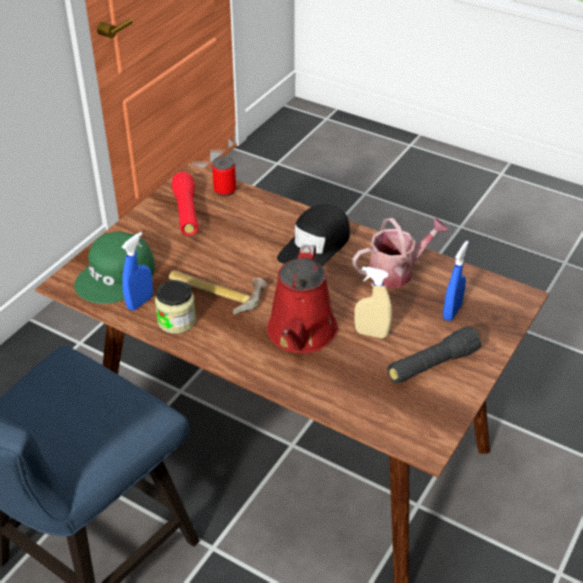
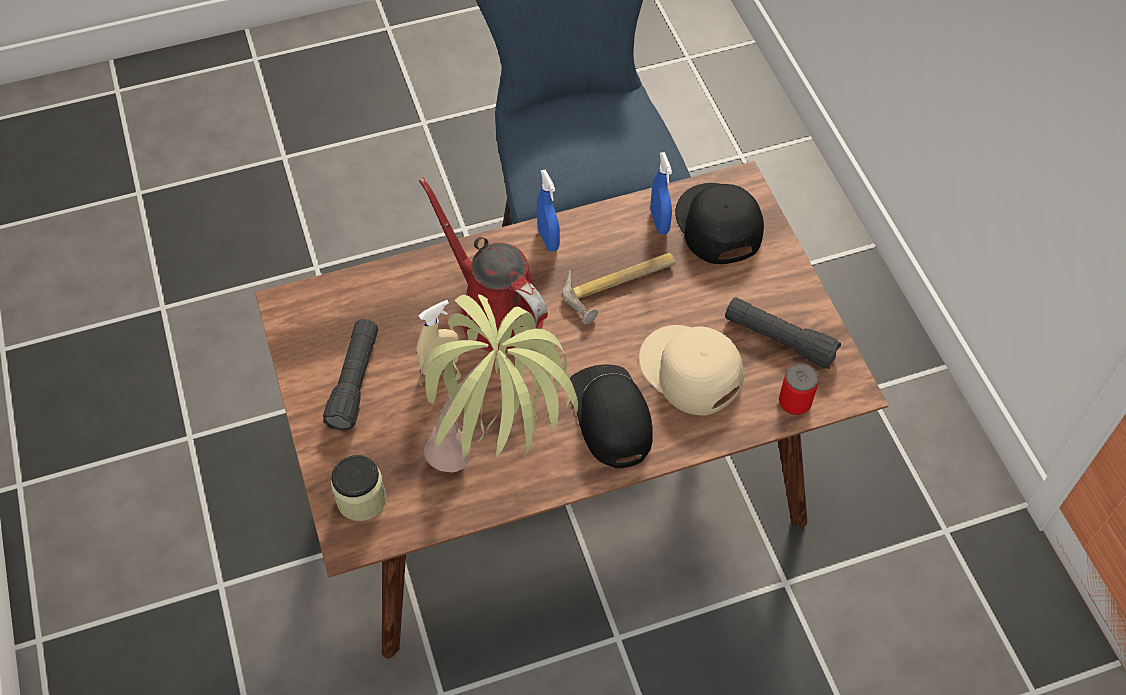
camera: 130 degrees right, 15 degrees up
green cap [74,232,155,304] -> black cap [675,183,764,264]
jar [155,280,196,334] -> jar moved to [331,455,387,521]
red flashlight [171,172,198,236] -> black flashlight [725,297,841,369]
watering can [352,218,449,288] -> potted plant [419,294,578,472]
blue spray bottle [443,241,469,321] -> blue spray bottle moved to [537,170,560,252]
none -> beige cap [639,325,744,416]

